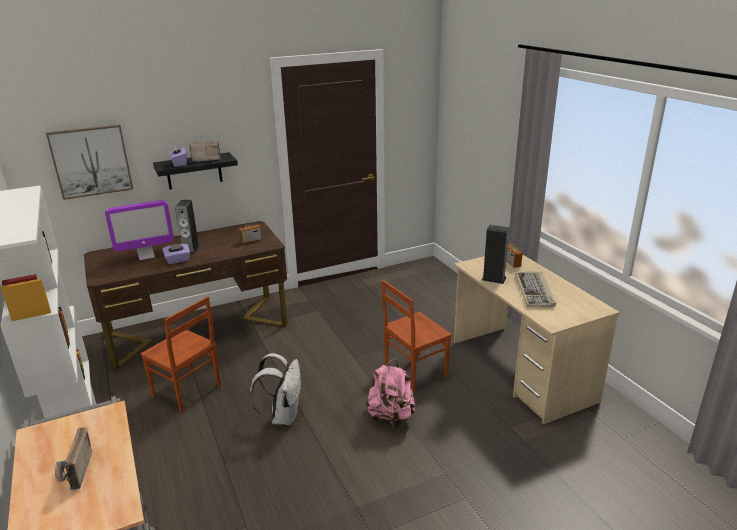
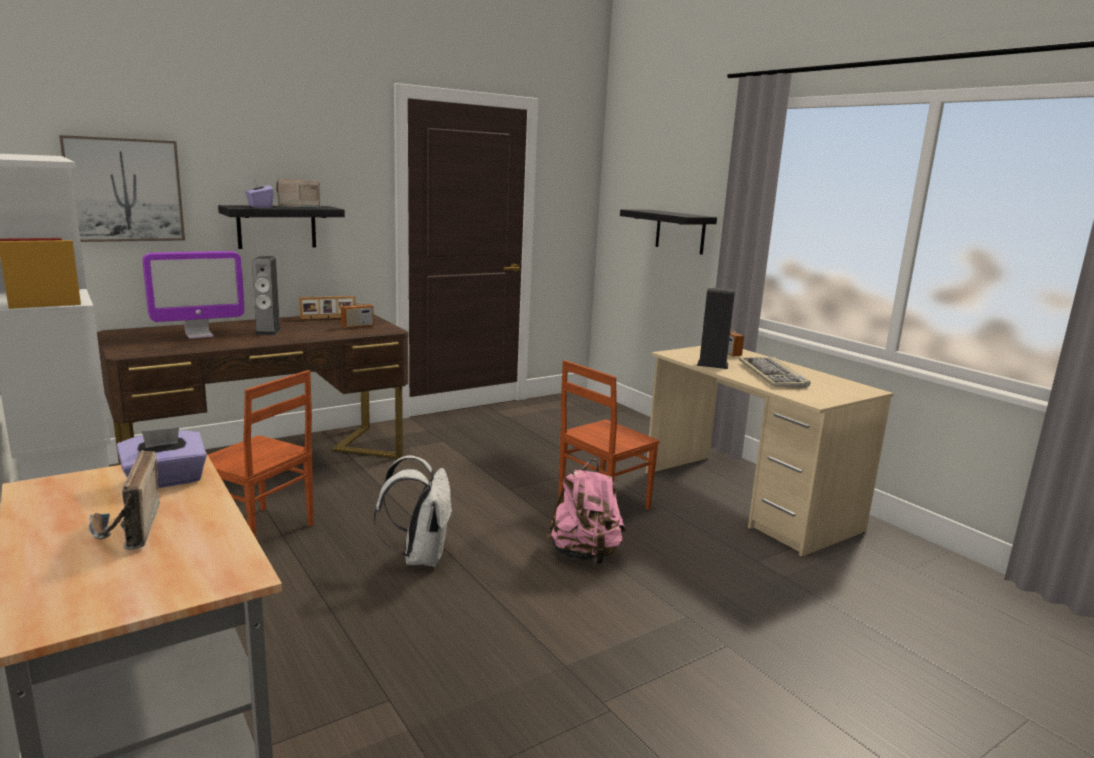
camera: 10 degrees left, 10 degrees down
purple tissue box [162,243,190,264] -> purple tissue box moved to [117,427,207,488]
none -> picture frame [299,296,356,319]
none -> black shelf [620,209,717,255]

